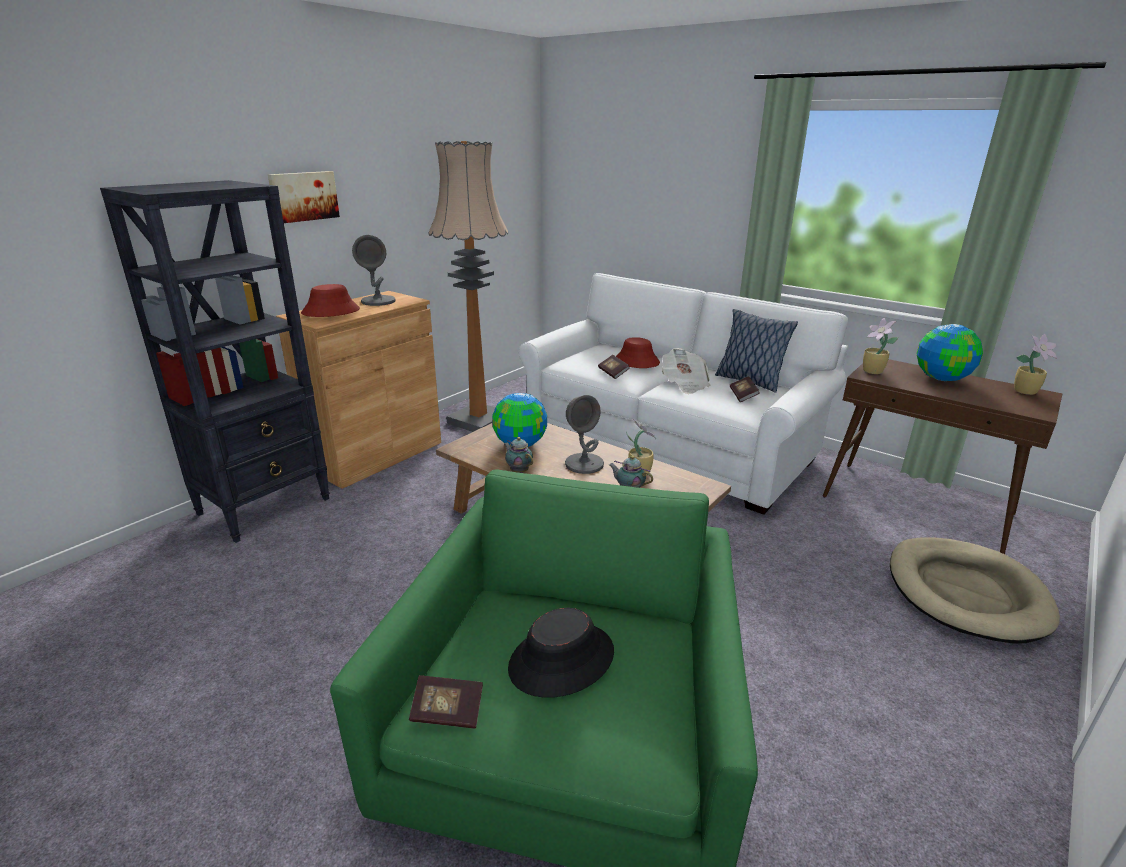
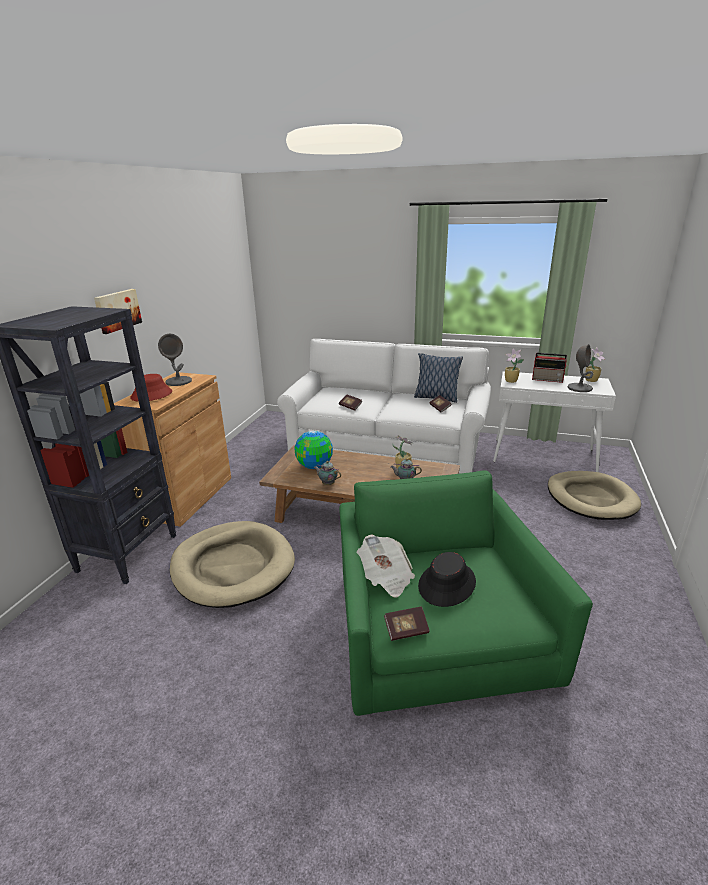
camera: 20 degrees left, 0 degrees up
floor lamp [429,141,508,432] -> none
grey table lamp [565,395,604,474] -> grey table lamp moved to [568,344,593,392]
red hat [616,337,660,368] -> none
newspaper [662,348,710,394] -> newspaper moved to [357,535,415,597]
brown console table [823,359,1062,554] -> white console table [493,371,616,472]
globe [917,324,983,381] -> radio [532,353,567,383]
none -> beige dog bed [170,521,295,608]

